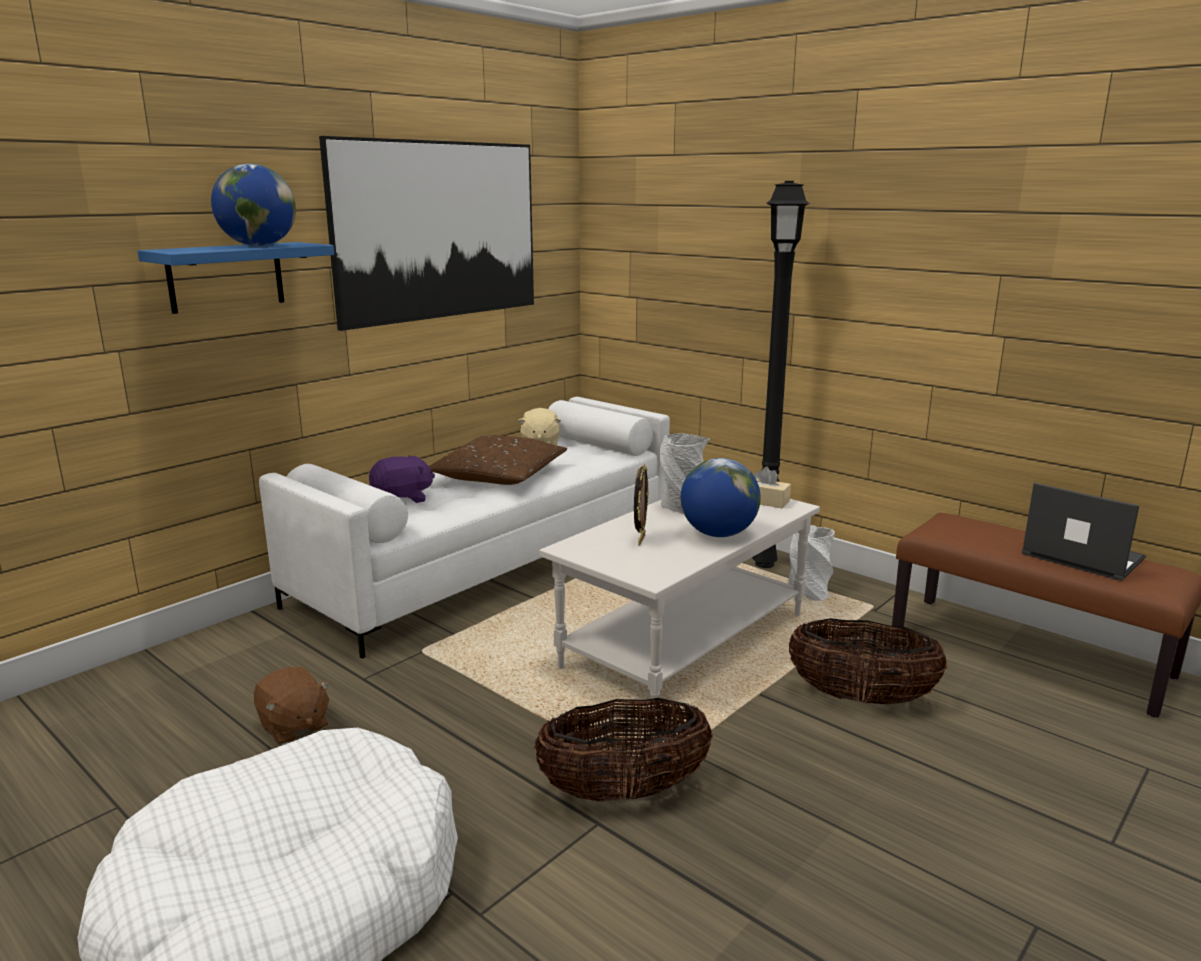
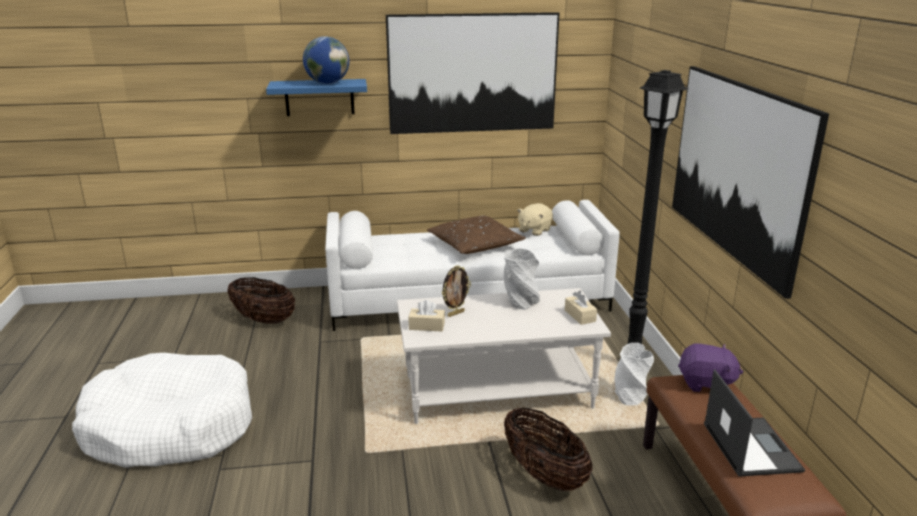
camera: 40 degrees right, 5 degrees up
brown plush toy [254,667,331,745] -> none
purple plush toy [369,455,435,503] -> purple plush toy moved to [678,343,743,392]
basket [534,698,713,801] -> basket moved to [227,277,295,324]
globe [681,458,761,537] -> none
none -> beige tissue box [409,300,445,331]
none -> picture [672,66,829,299]

